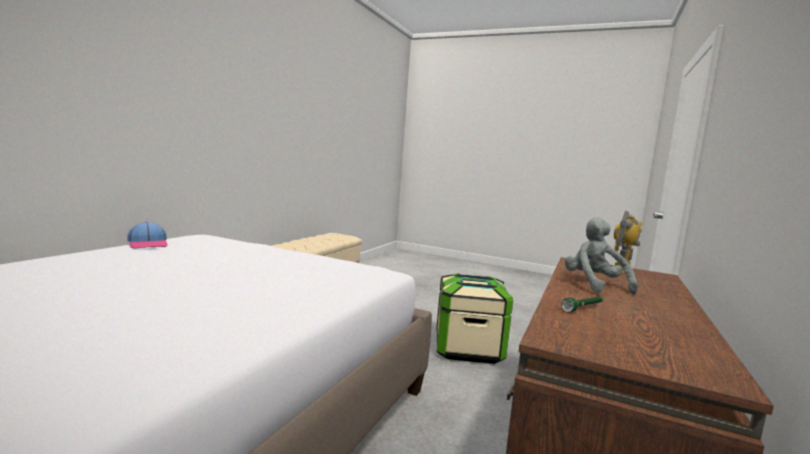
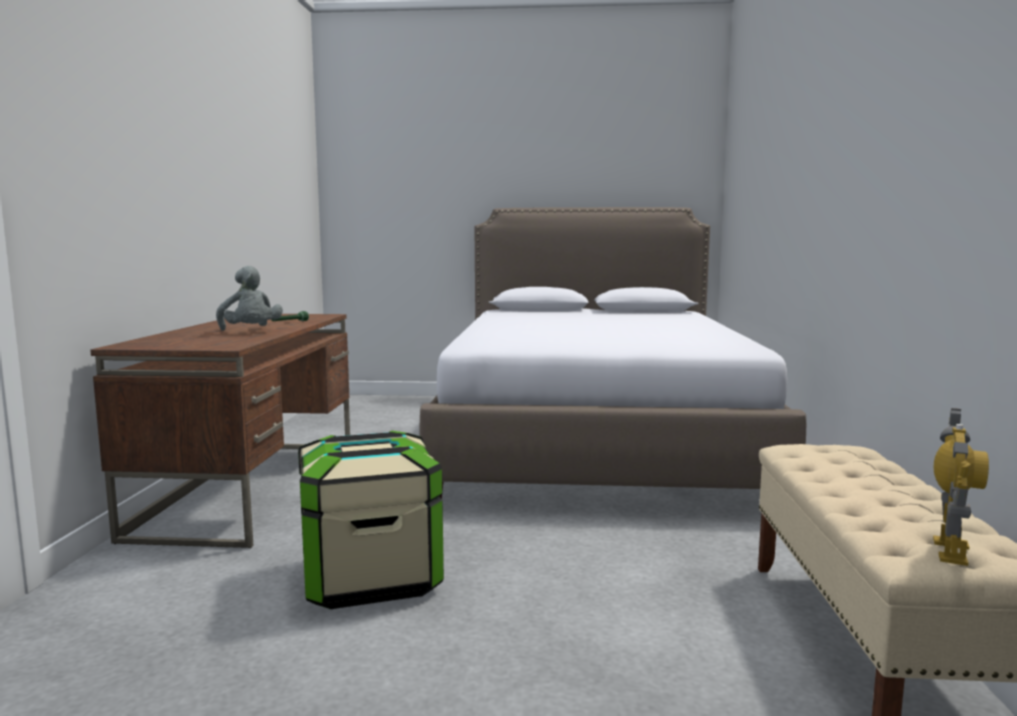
camera: 160 degrees right, 0 degrees up
cap [127,221,167,249] -> none
toy robot [614,211,642,274] -> toy robot moved to [933,408,989,566]

